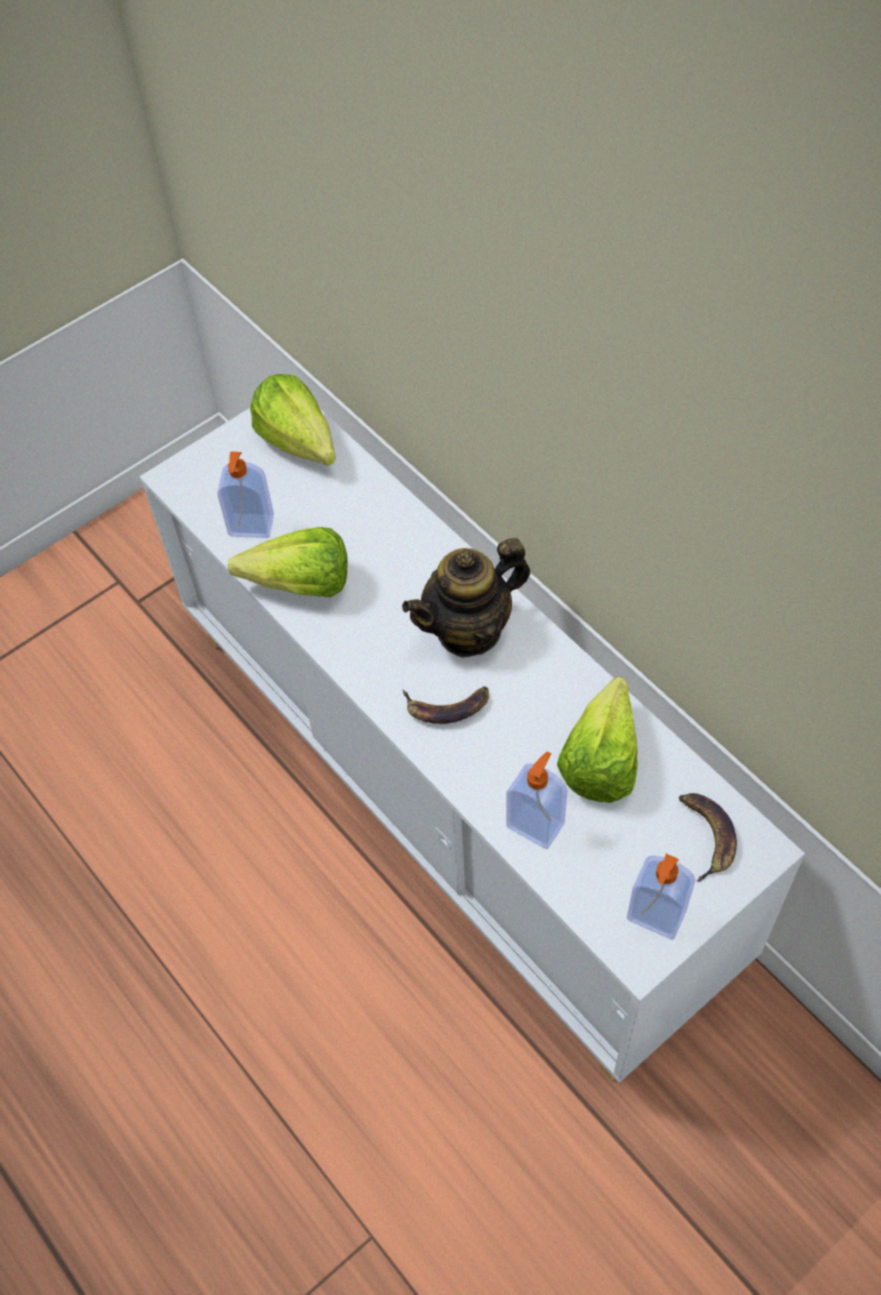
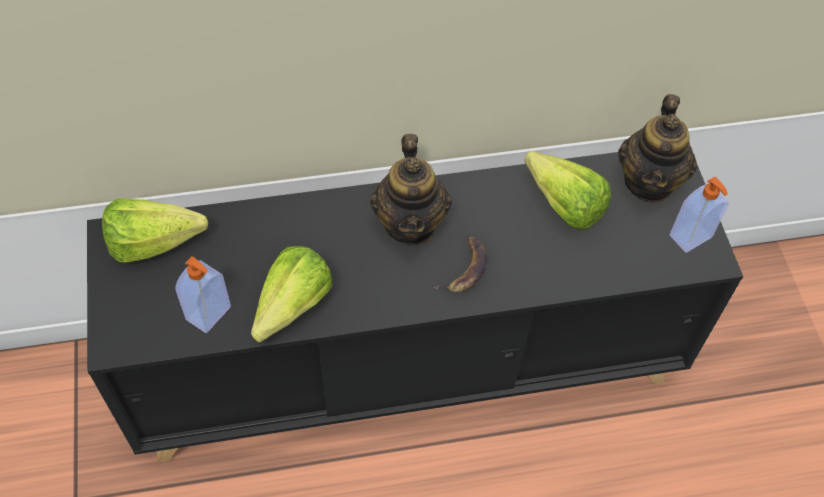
camera: 65 degrees left, 0 degrees up
white cabinet [139,408,805,1083] -> black cabinet [87,152,743,463]
soap dispenser [506,751,568,849] -> none
banana [679,793,737,882] -> teapot [618,94,697,203]

